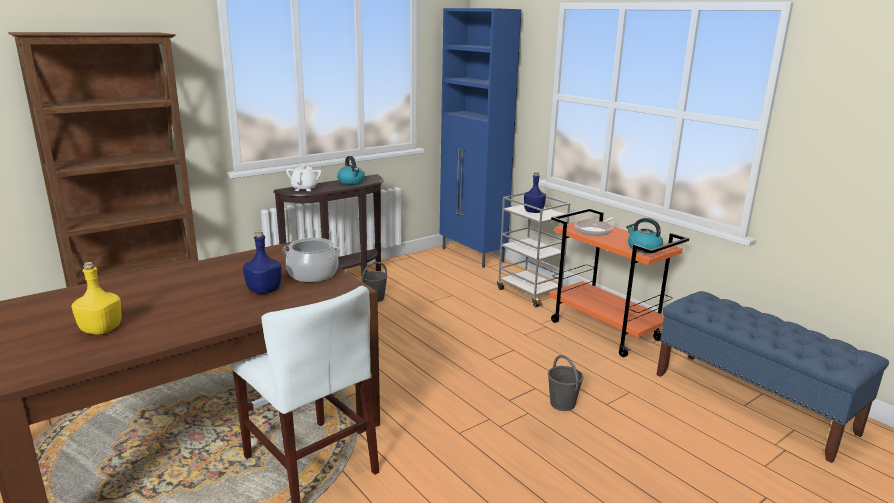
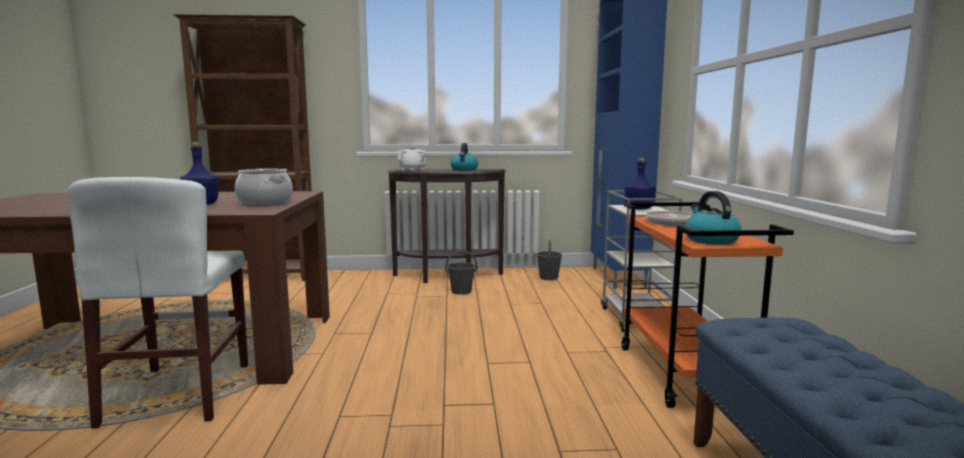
camera: 35 degrees right, 10 degrees down
yellow bottle [71,262,121,335] -> none
grey bucket [548,355,583,411] -> grey bucket moved to [537,240,562,280]

